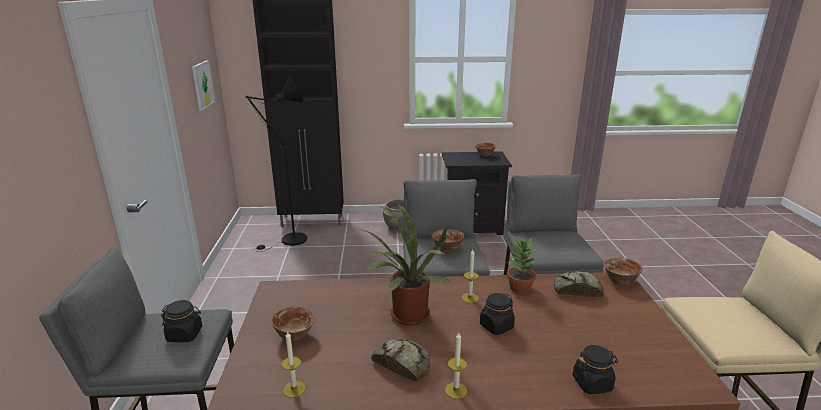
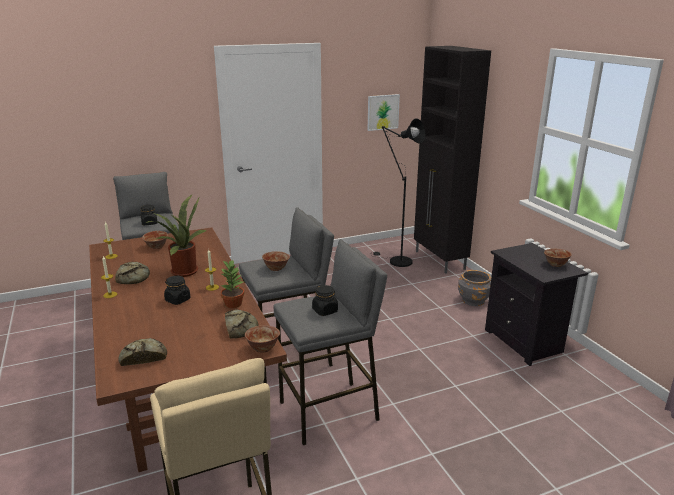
camera: 70 degrees right, 0 degrees up
black jar [573,345,618,394] -> black jar moved to [312,285,338,316]
none -> bread [119,338,167,366]

